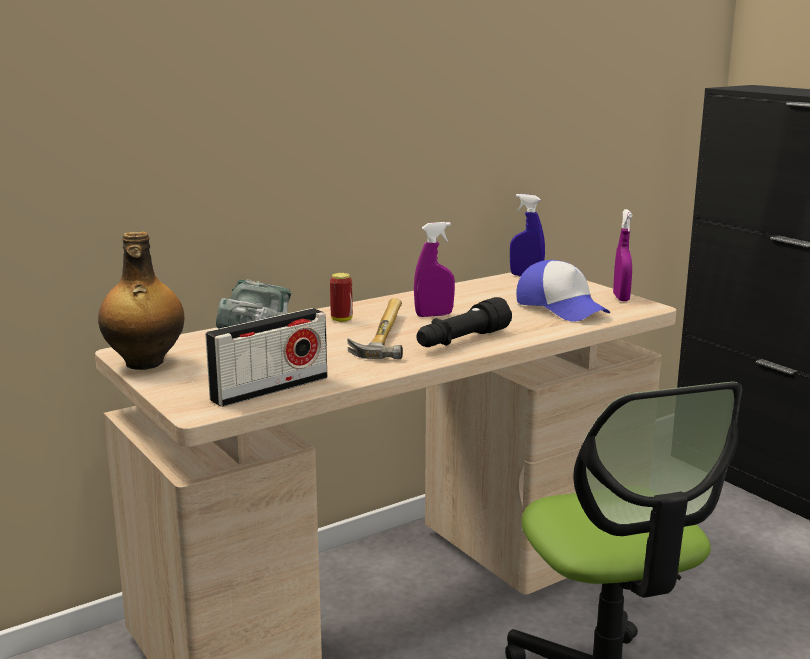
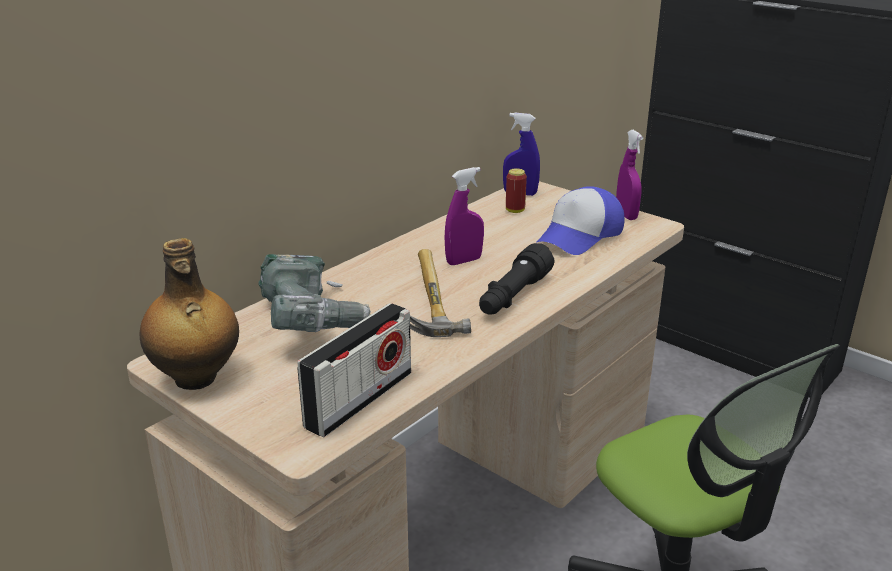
camera: 15 degrees left, 10 degrees up
can [330,273,353,322] -> can moved to [506,168,527,213]
cap [516,260,610,322] -> cap turned 90 degrees clockwise [536,186,625,255]

